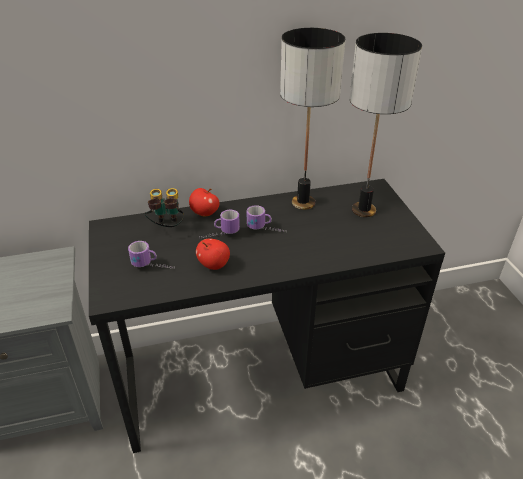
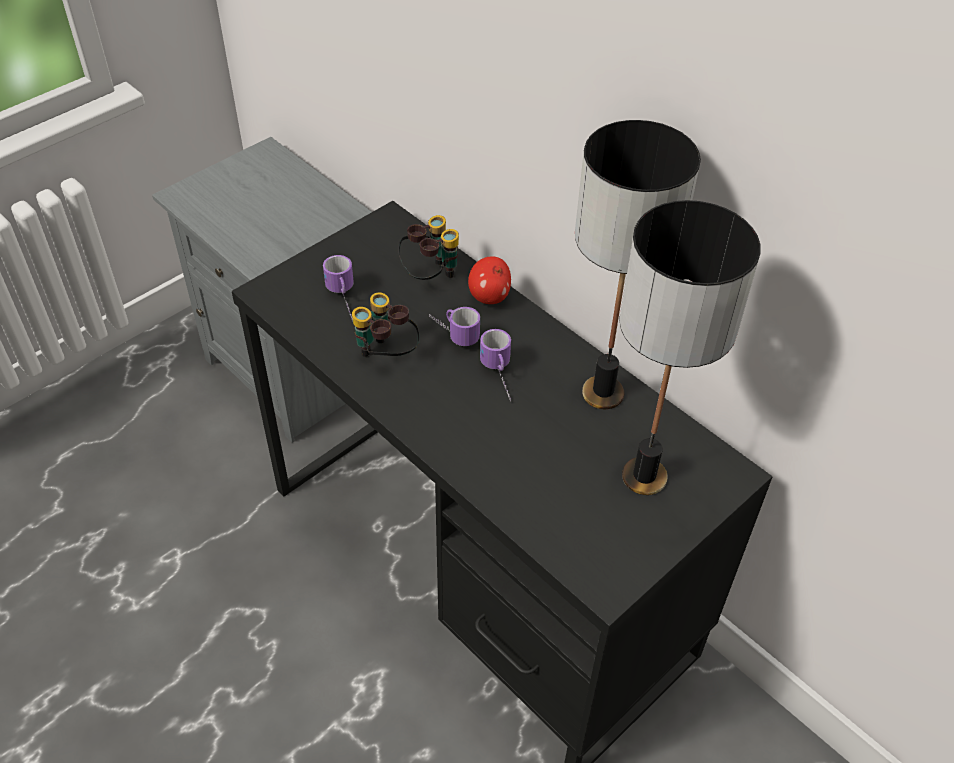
camera: 60 degrees right, 10 degrees up
apple [196,239,230,270] -> binoculars [352,292,420,357]

